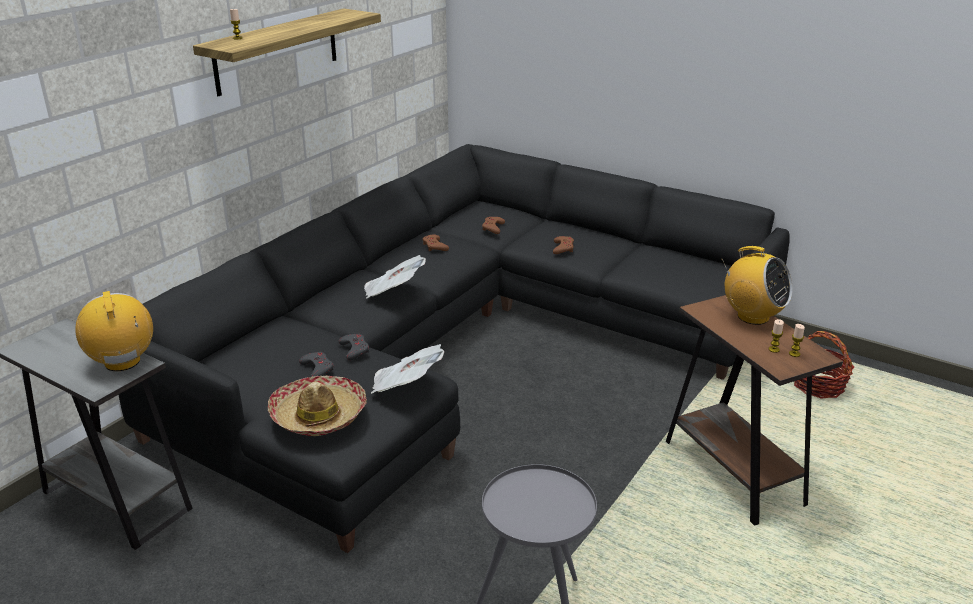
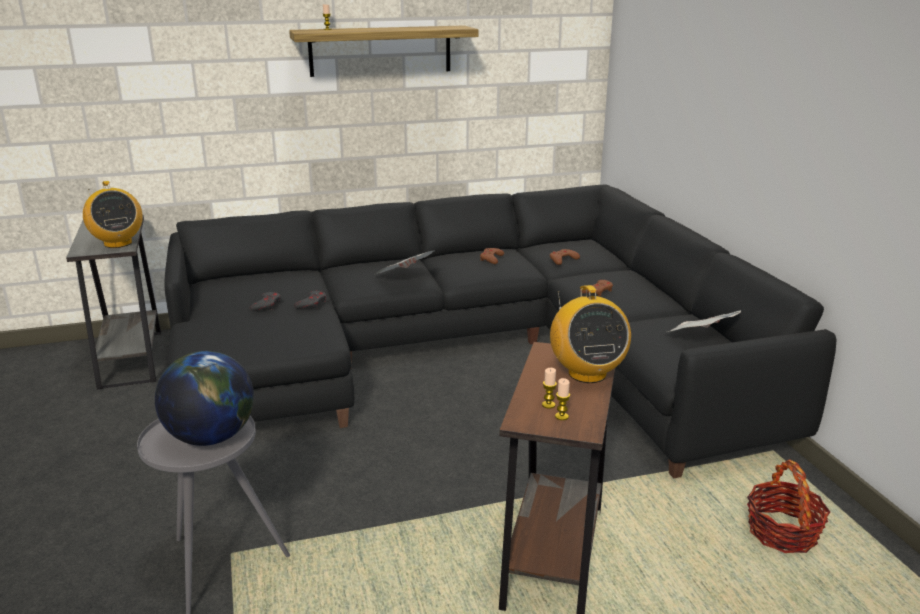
camera: 40 degrees right, 5 degrees down
radio [75,291,153,371] -> radio turned 135 degrees clockwise [83,181,143,248]
hat [268,376,367,436] -> none
newspaper [371,344,444,394] -> newspaper moved to [667,310,741,332]
none -> globe [155,351,254,446]

